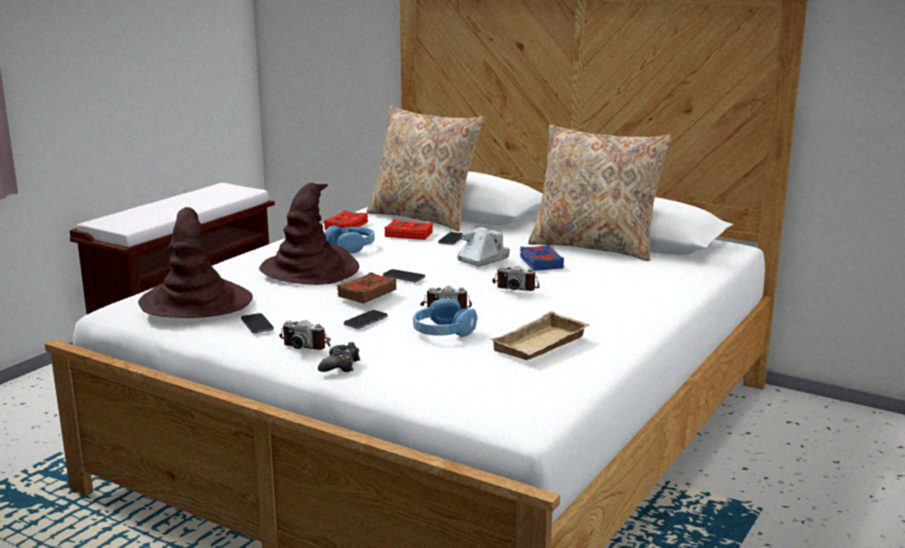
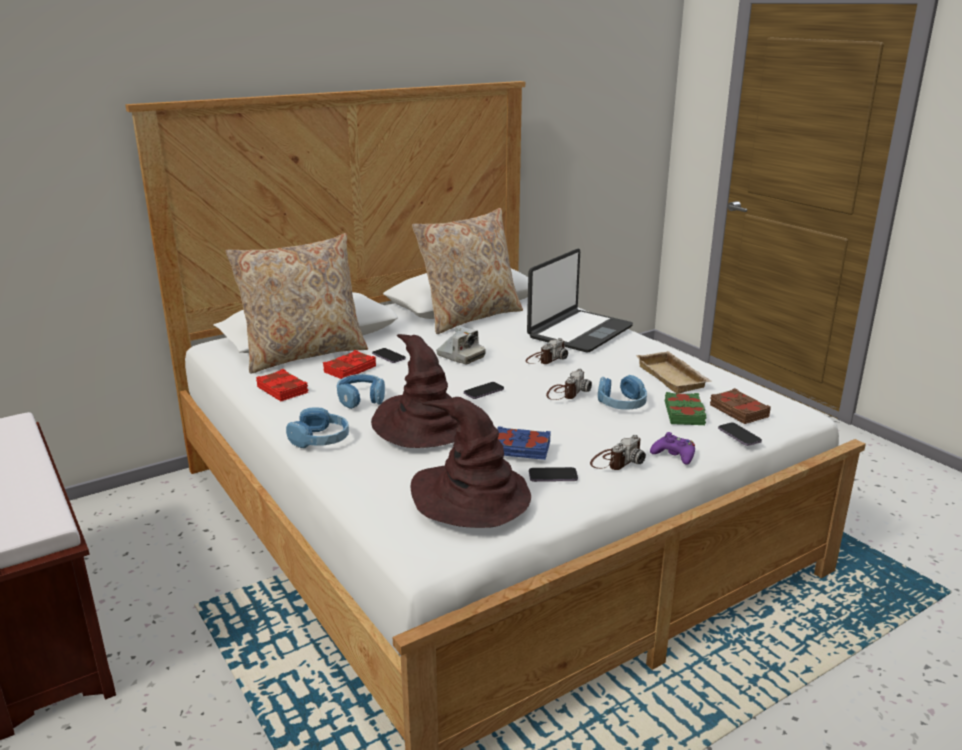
camera: 65 degrees left, 5 degrees up
black game controller [318,342,360,372] -> purple game controller [650,432,695,465]
brown book [337,272,396,304] -> brown book moved to [710,388,771,424]
phone [344,310,388,329] -> phone moved to [718,423,762,446]
camera [457,227,510,267] -> camera turned 150 degrees clockwise [436,326,486,365]
blue book [520,245,564,271] -> blue book moved to [497,426,551,460]
none -> blue headphones [286,407,349,448]
none -> laptop [527,249,633,352]
none -> green book [665,392,707,425]

